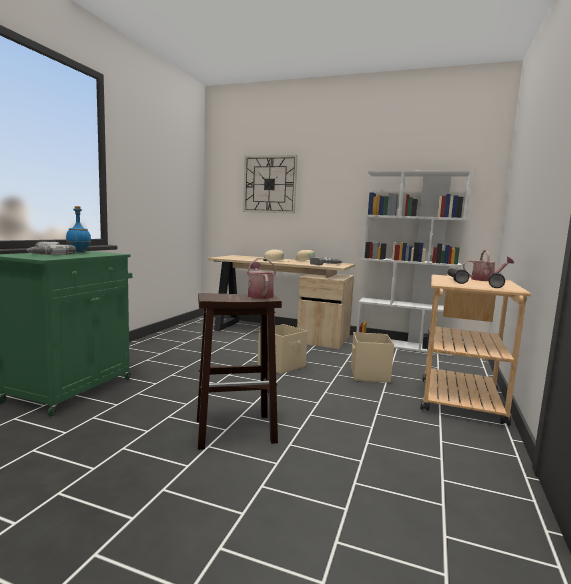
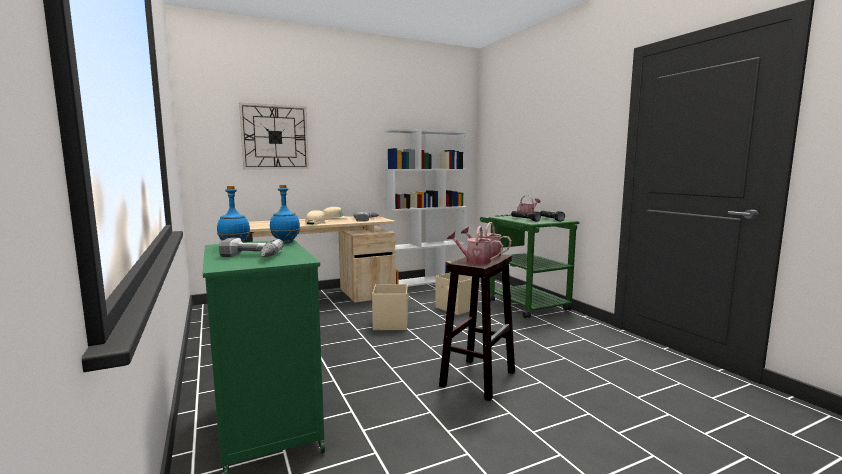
camera: 45 degrees left, 0 degrees up
beige cart [420,274,531,426] -> green cart [480,214,579,318]
none -> blue bottle [270,185,300,244]
none -> watering can [447,226,503,264]

